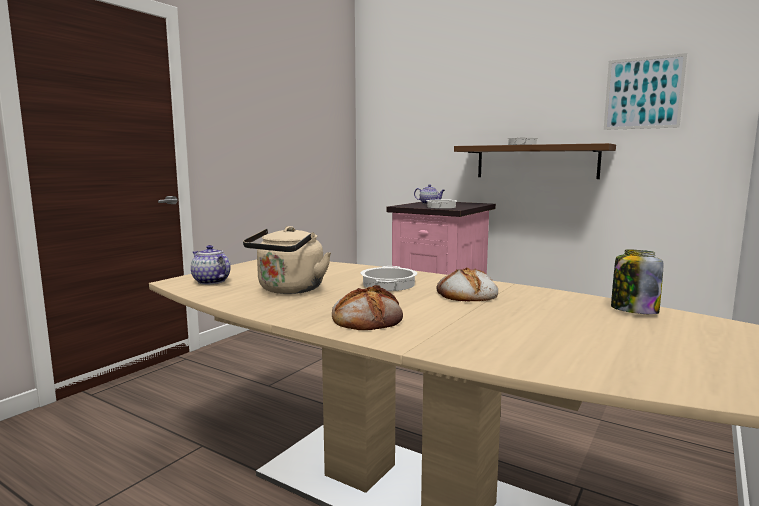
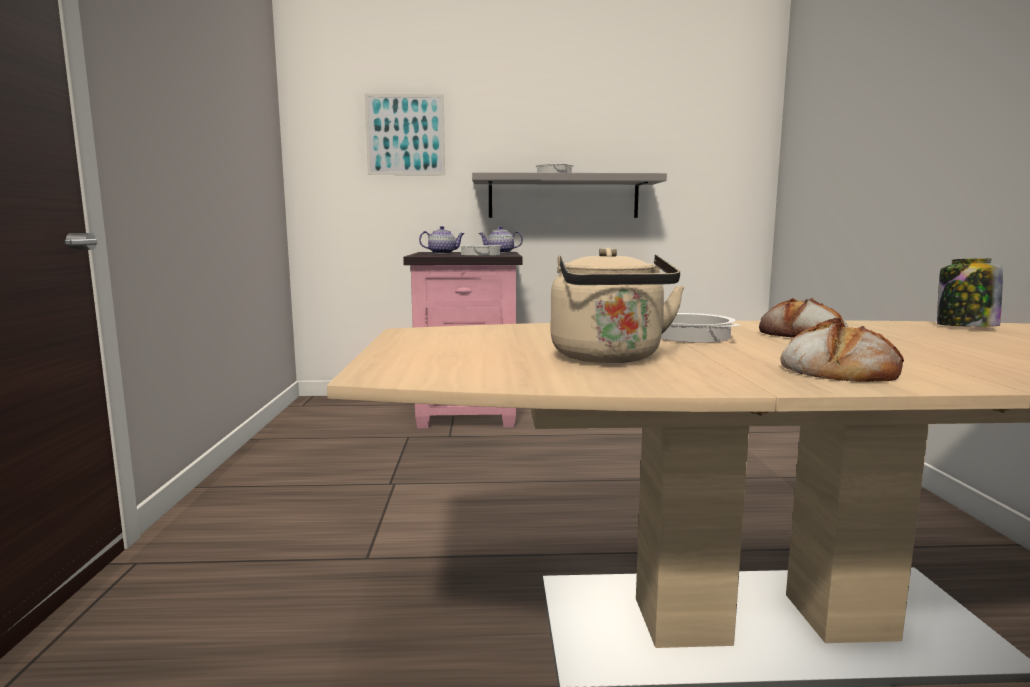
camera: 35 degrees left, 0 degrees up
teapot [191,245,231,285] -> teapot moved to [479,226,523,253]
brown shelf [454,143,616,179] -> grey shelf [472,172,667,218]
picture [604,53,687,130] -> picture moved to [365,94,445,175]

